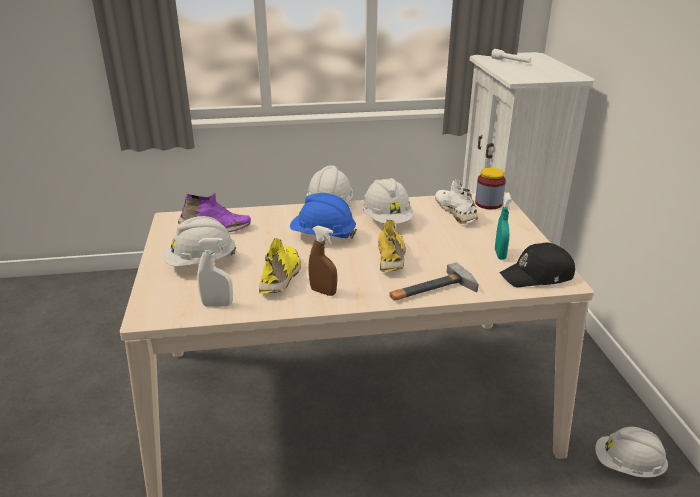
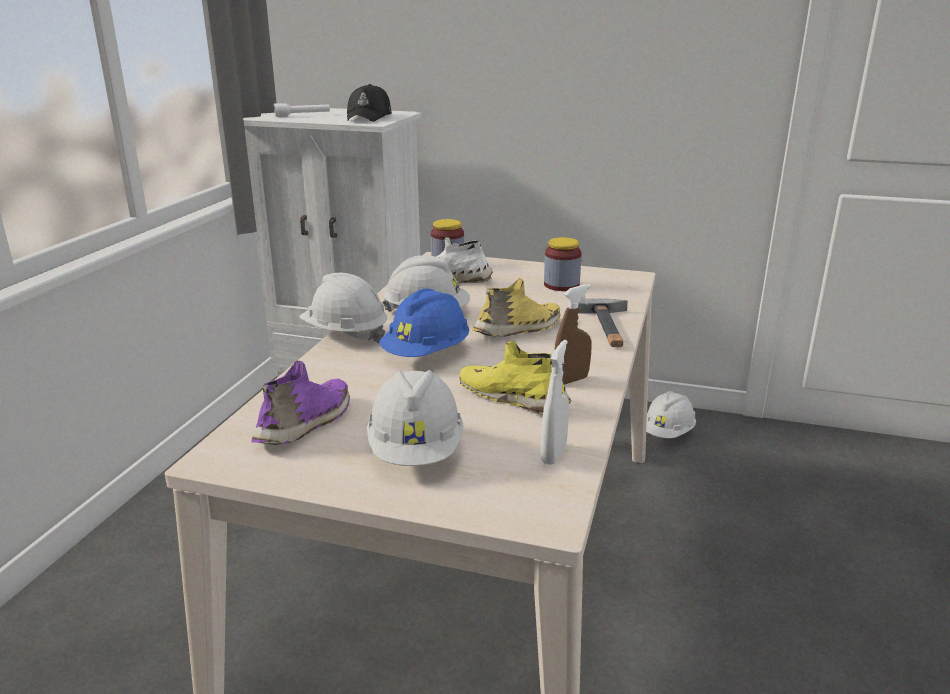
camera: 65 degrees left, 5 degrees down
yellow shoe [378,219,406,272] -> yellow shoe turned 120 degrees clockwise [472,278,560,336]
turquoise spray bottle [495,192,512,259] -> jar [544,237,582,291]
black cap [499,243,575,287] -> black cap moved to [347,84,392,122]

